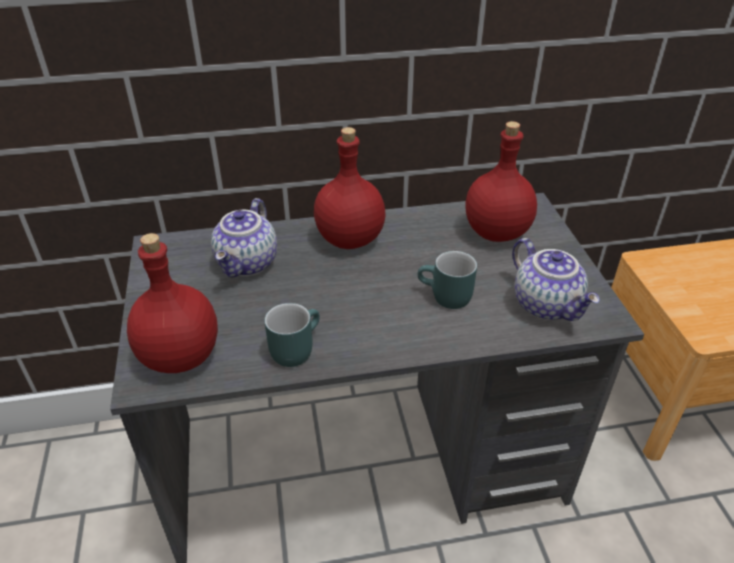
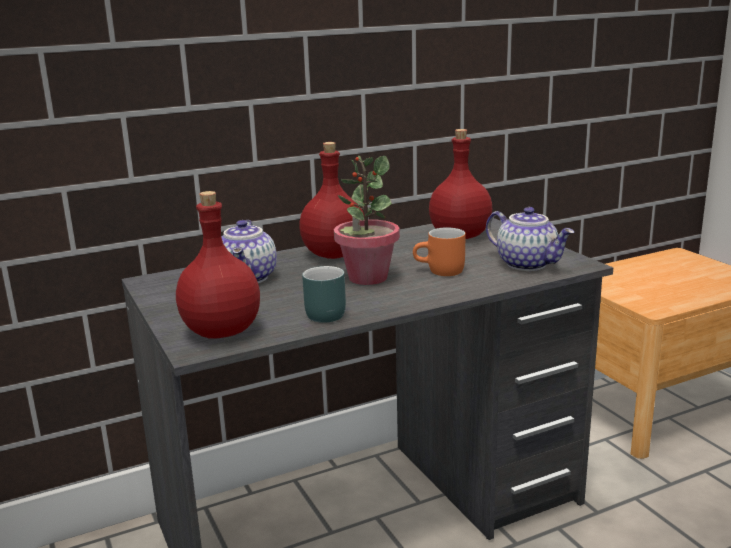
camera: 15 degrees left, 20 degrees down
turquoise mug [418,251,477,309] -> orange mug [413,227,466,276]
none -> potted plant [334,156,400,285]

